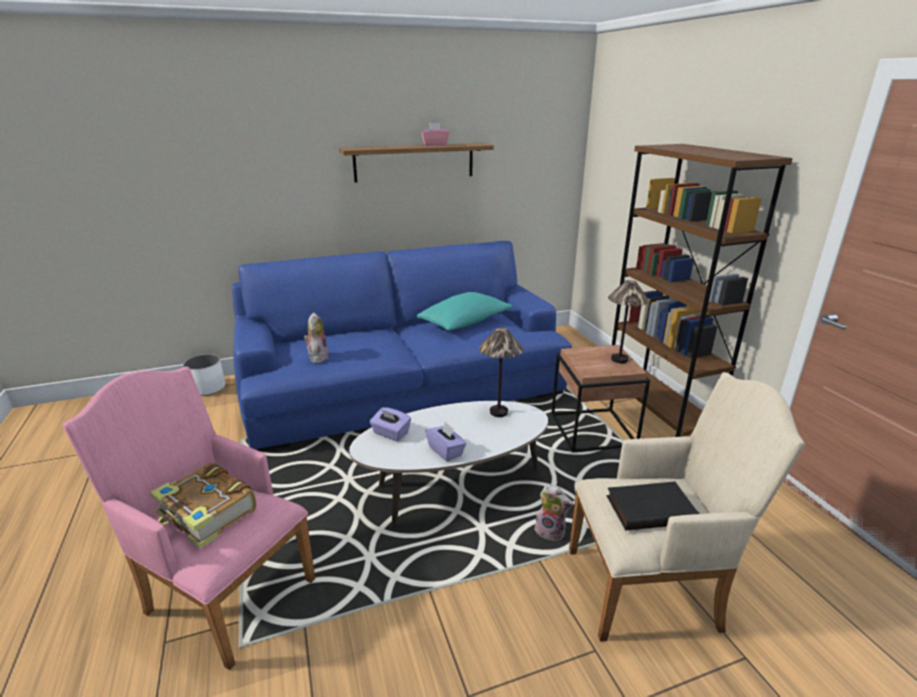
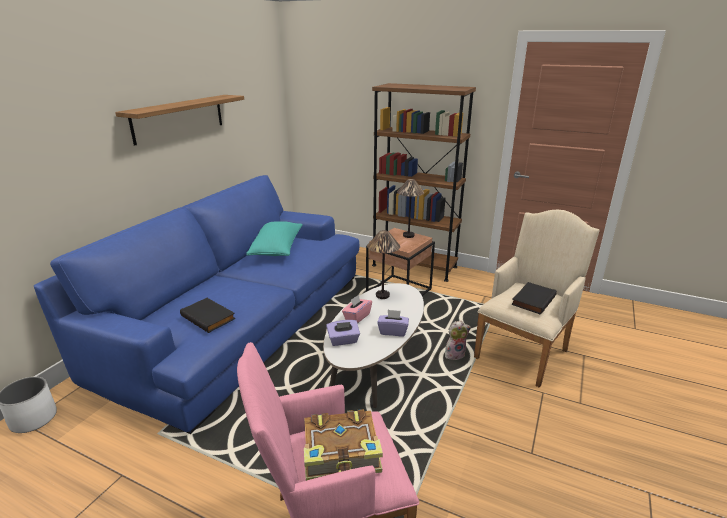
camera: 45 degrees left, 0 degrees up
plush toy [304,312,329,363] -> black book [180,298,236,333]
pink tissue box [421,123,449,146] -> pink tissue box moved to [342,295,372,323]

